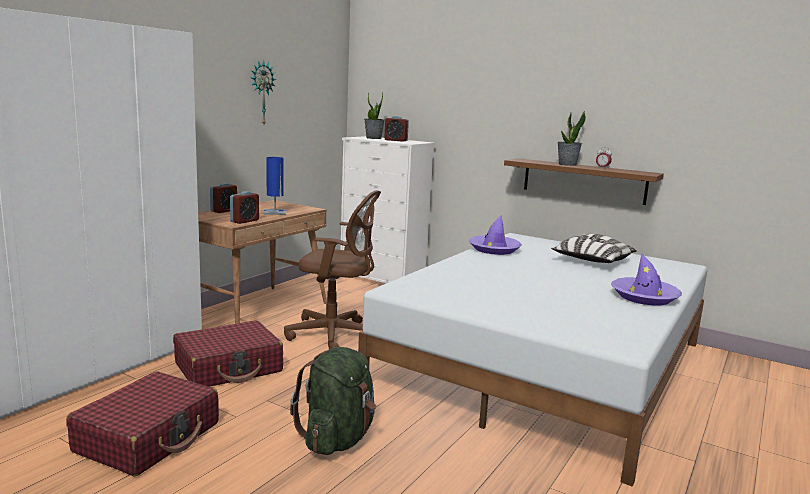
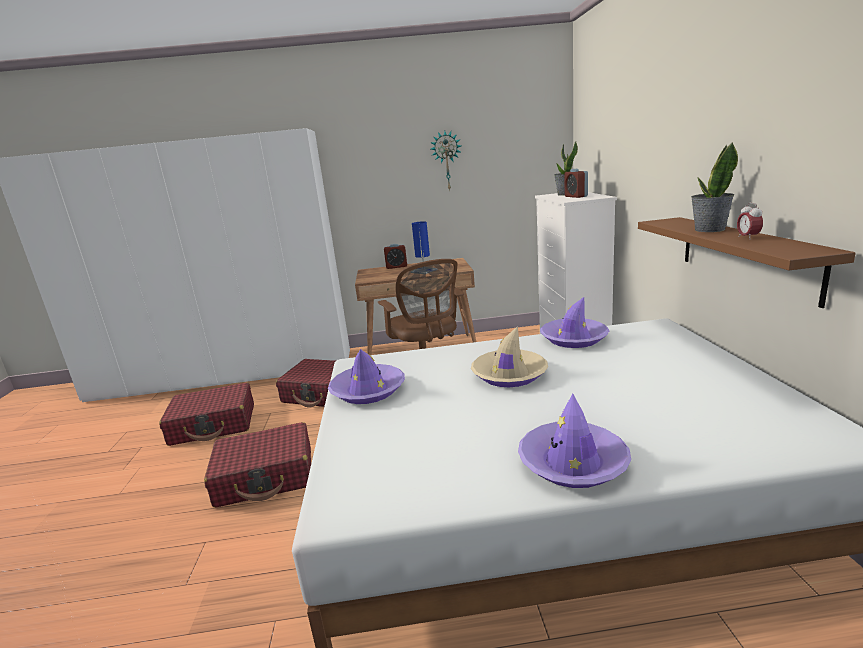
camera: 55 degrees right, 5 degrees up
alarm clock [230,191,259,224] -> none
green backpack [290,347,376,455] -> red suitcase [204,422,311,508]
pillow [551,234,637,263] -> none
none -> purple hat [328,349,405,404]
none -> beige hat [471,326,548,387]

